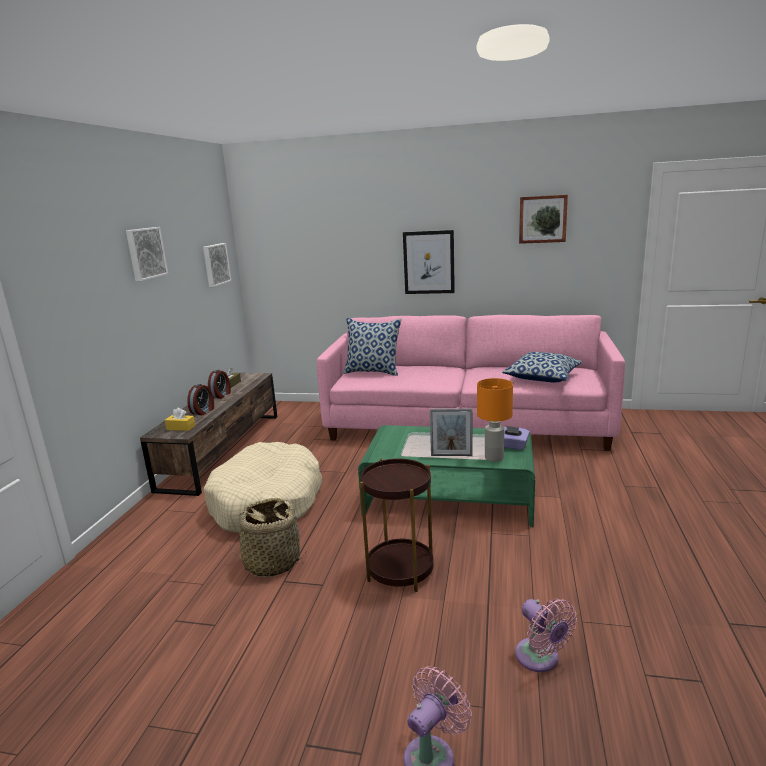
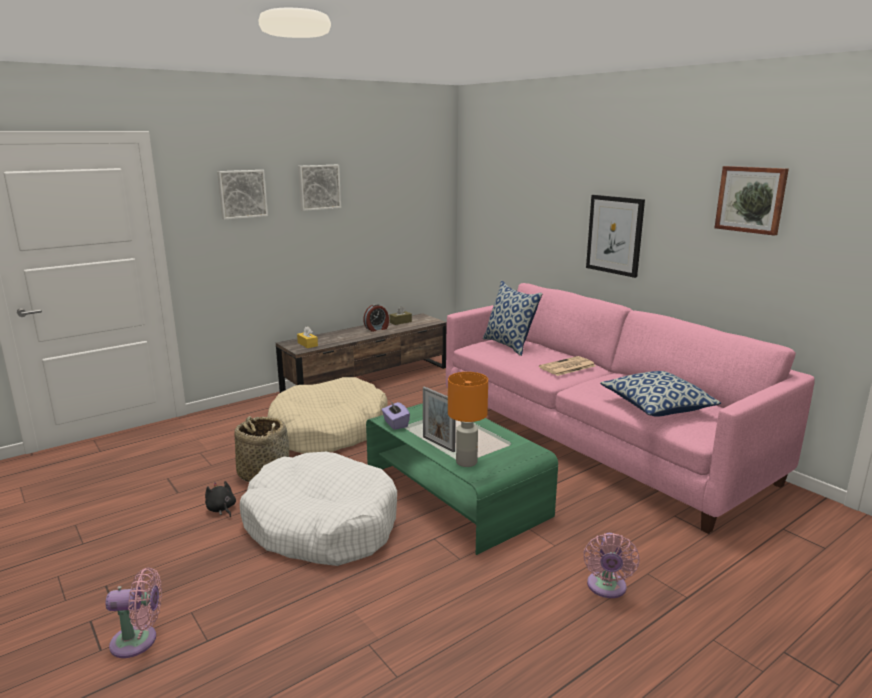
camera: 40 degrees right, 0 degrees up
alarm clock [187,384,214,415] -> none
picture [203,243,231,287] -> picture moved to [217,170,268,220]
brown side table [360,458,434,592] -> white dog bed [239,452,397,566]
purple tissue box [504,426,530,450] -> purple tissue box moved to [382,402,410,430]
pink fan [515,599,577,672] -> pink fan moved to [584,533,639,598]
none -> black plush toy [205,481,236,517]
none -> newspaper [539,356,595,376]

